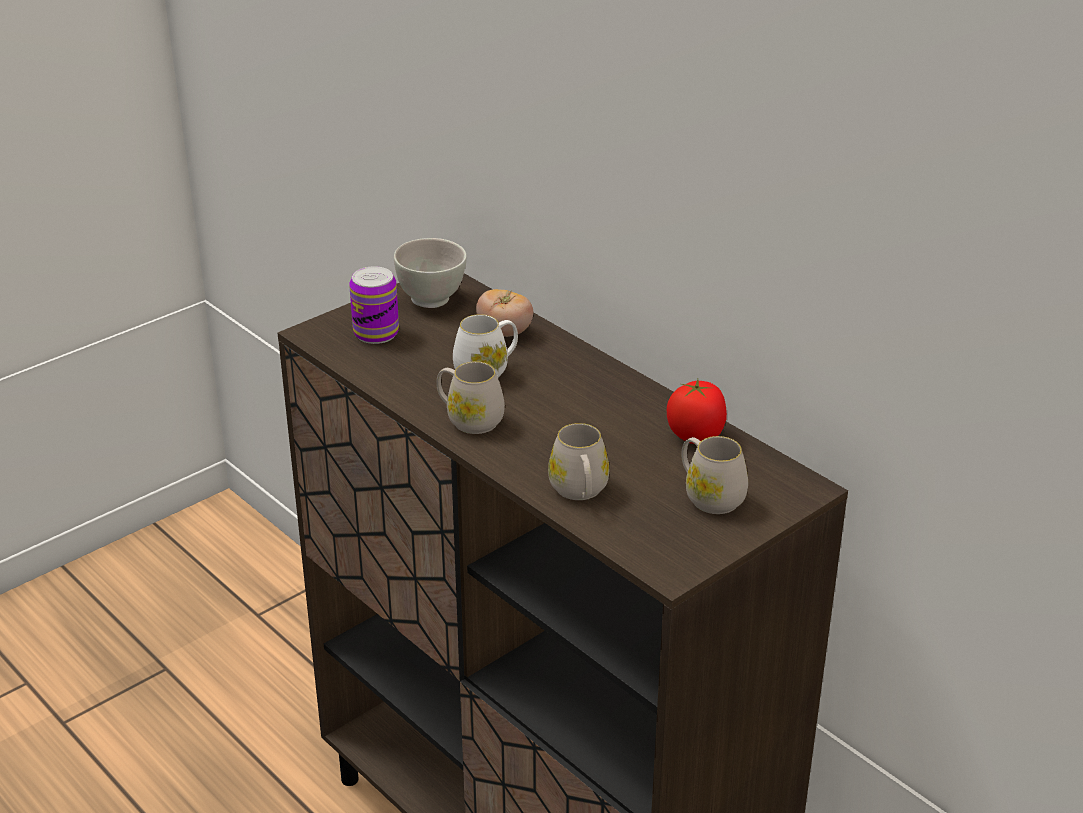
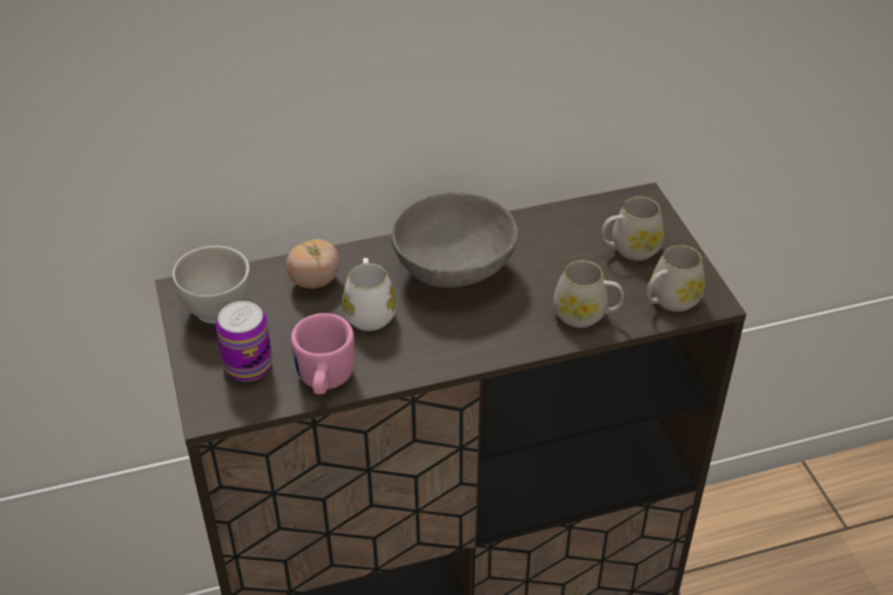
camera: 65 degrees left, 10 degrees up
white mug [436,361,505,434] -> white mug moved to [646,245,705,312]
tomato [667,379,727,444] -> none
none -> pink mug [291,313,354,394]
none -> grey bowl [391,193,518,288]

